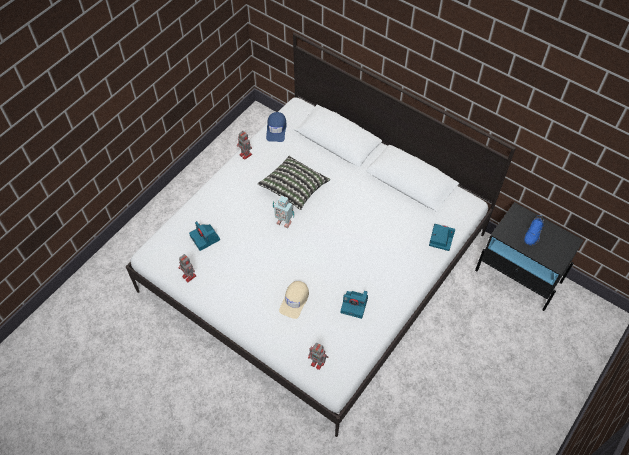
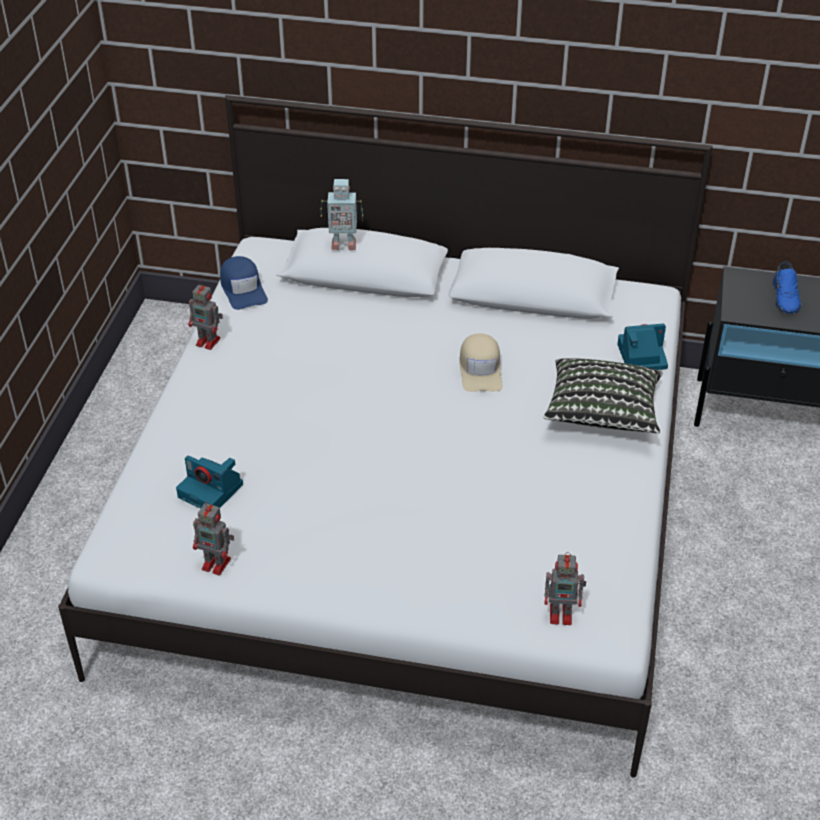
camera: 25 degrees left, 15 degrees down
pillow [257,156,330,210] -> pillow moved to [543,358,662,434]
toy robot [273,195,294,228] -> toy robot moved to [320,179,363,250]
beige cap [279,281,309,319] -> beige cap moved to [459,333,503,392]
camera [341,291,368,319] -> none

